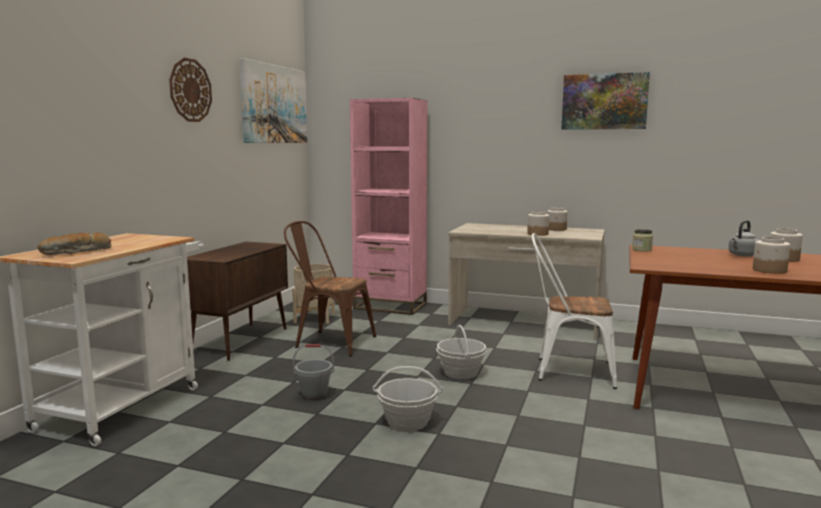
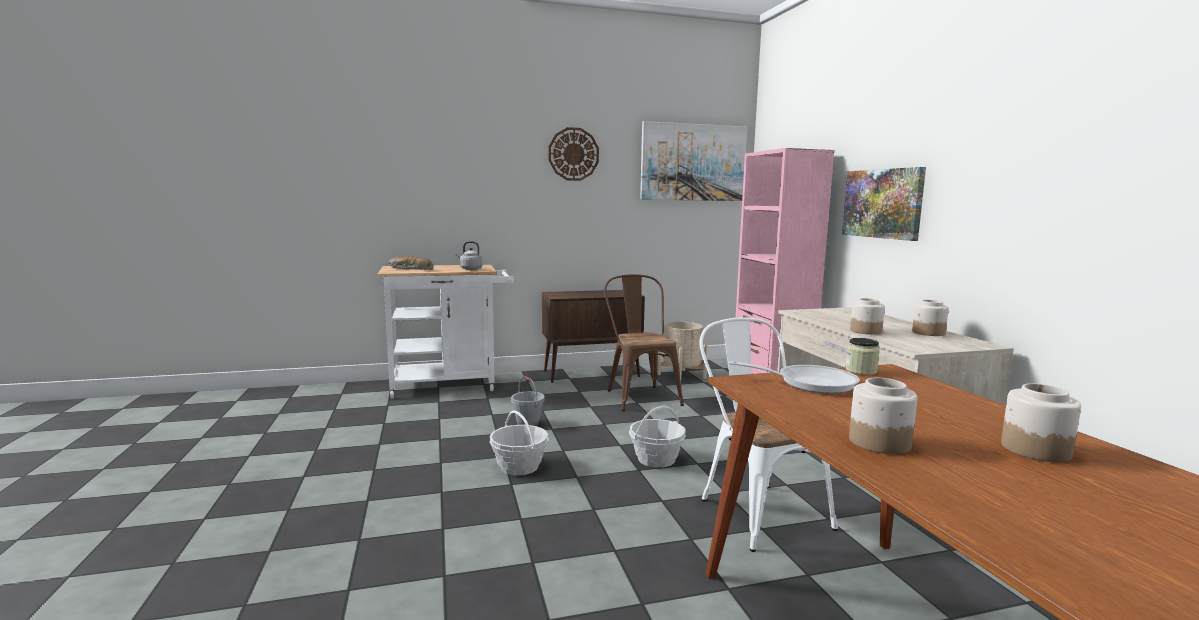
camera: 55 degrees right, 0 degrees up
picture [562,72,650,130] -> picture moved to [842,167,926,241]
grey kettle [728,220,759,257] -> grey kettle moved to [456,241,483,270]
none -> frying pan [728,361,860,394]

